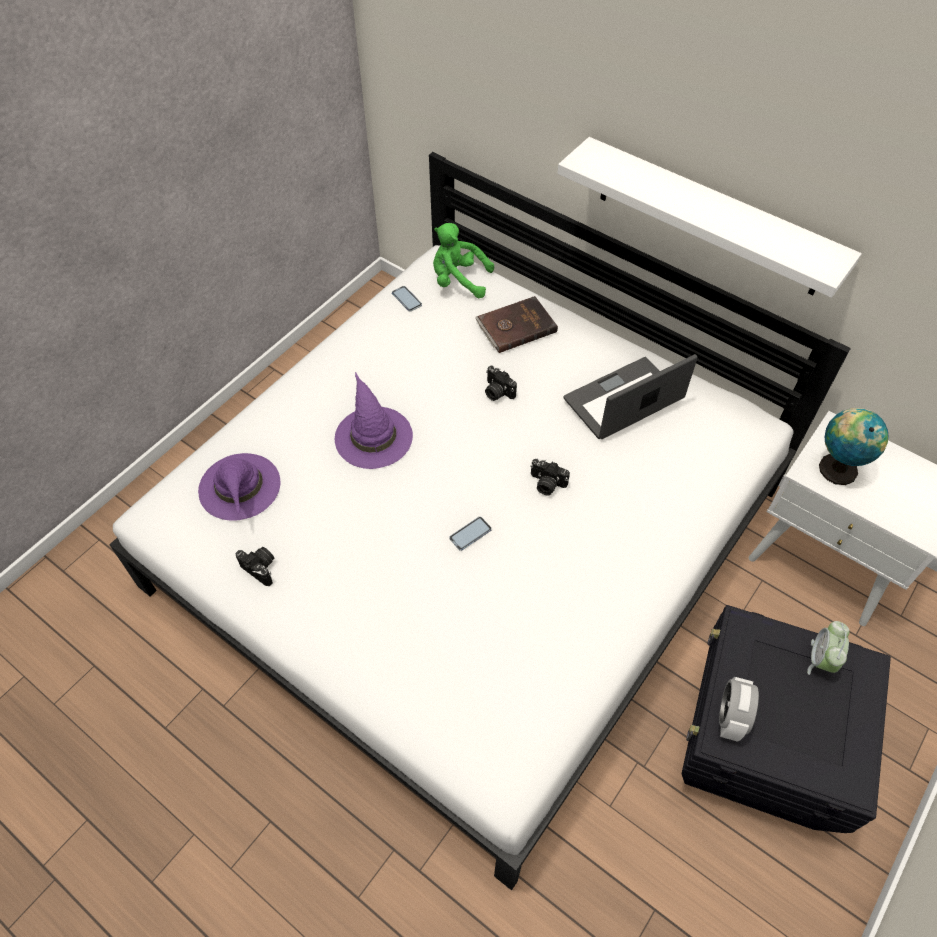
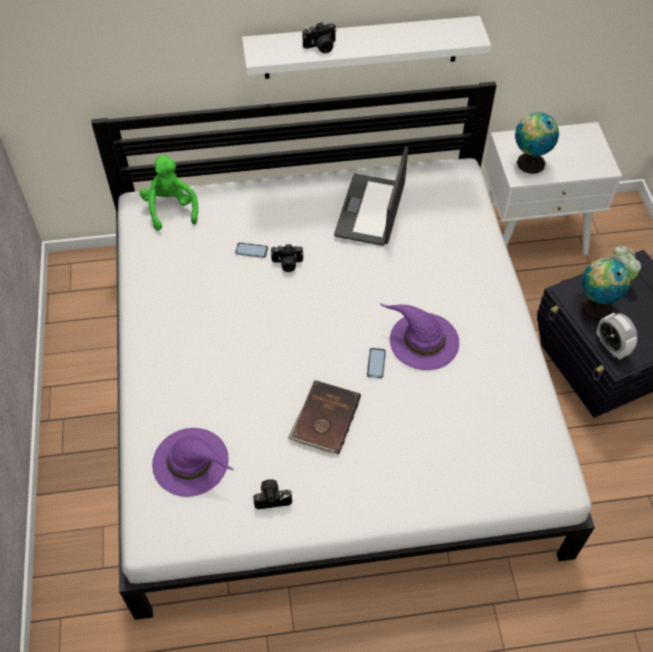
camera: 45 degrees left, 0 degrees up
purple hat [335,372,413,469] -> purple hat moved to [380,303,459,370]
phone [392,286,422,312] -> phone moved to [235,242,268,258]
green plush toy [433,223,494,298] -> green plush toy turned 105 degrees clockwise [140,154,198,231]
brown book [475,296,558,353] -> brown book moved to [288,380,361,454]
camera [530,459,570,496] -> camera moved to [302,22,337,53]
none -> globe [582,258,630,320]

